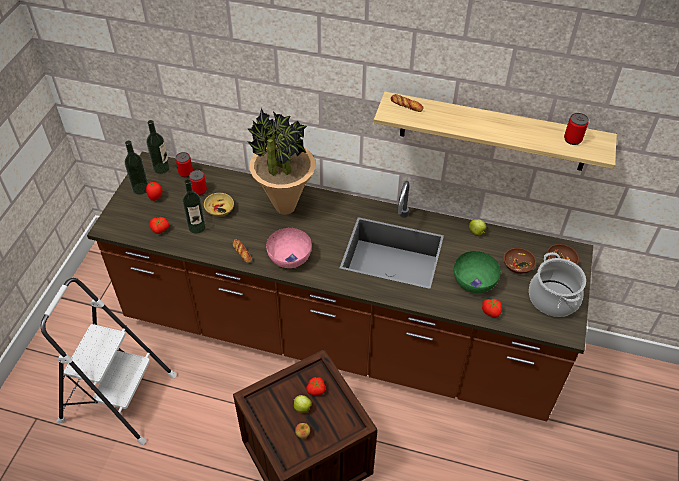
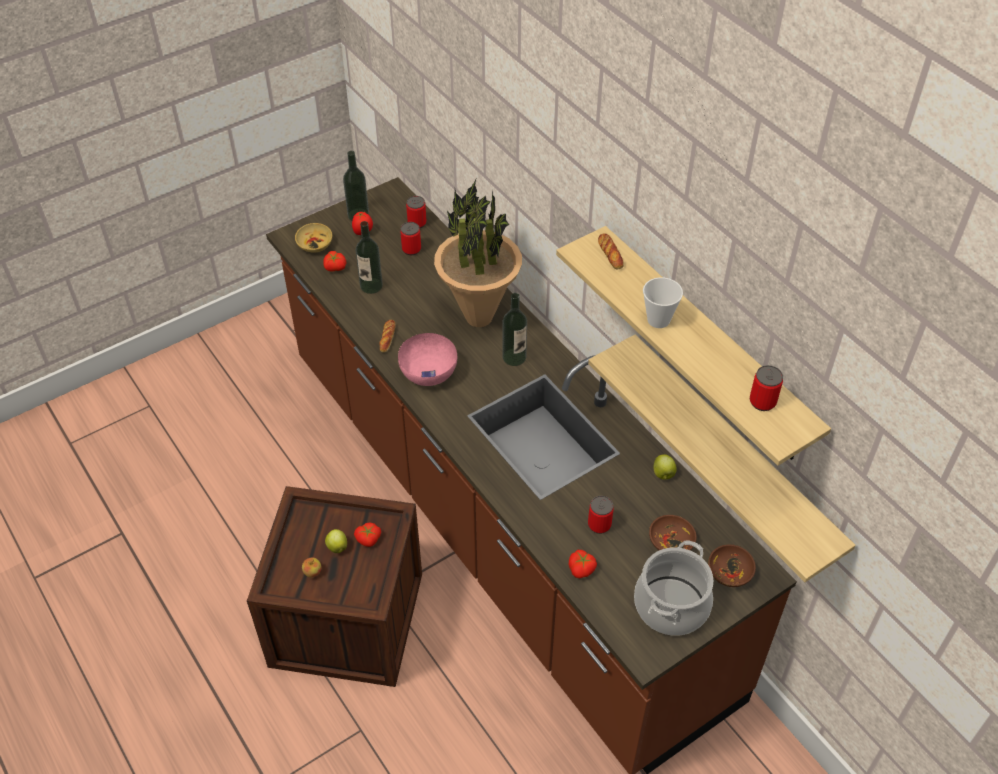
camera: 40 degrees right, 0 degrees up
white step ladder [41,278,177,445] -> none
bottle [147,120,170,174] -> bottle moved to [502,293,527,366]
beige bowl [204,193,234,217] -> beige bowl moved to [295,223,332,252]
green bowl [454,251,501,293] -> can [588,496,614,534]
none -> shelf [588,335,856,582]
none -> cup [643,277,683,328]

